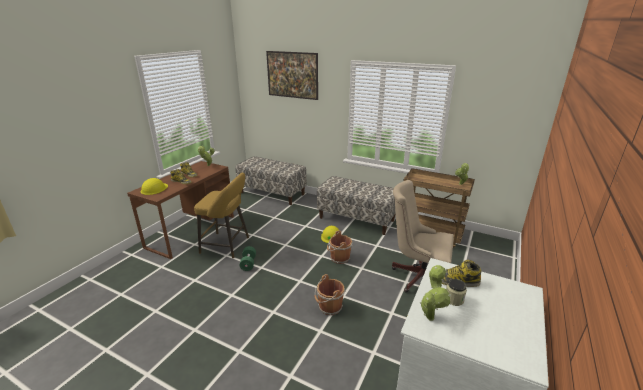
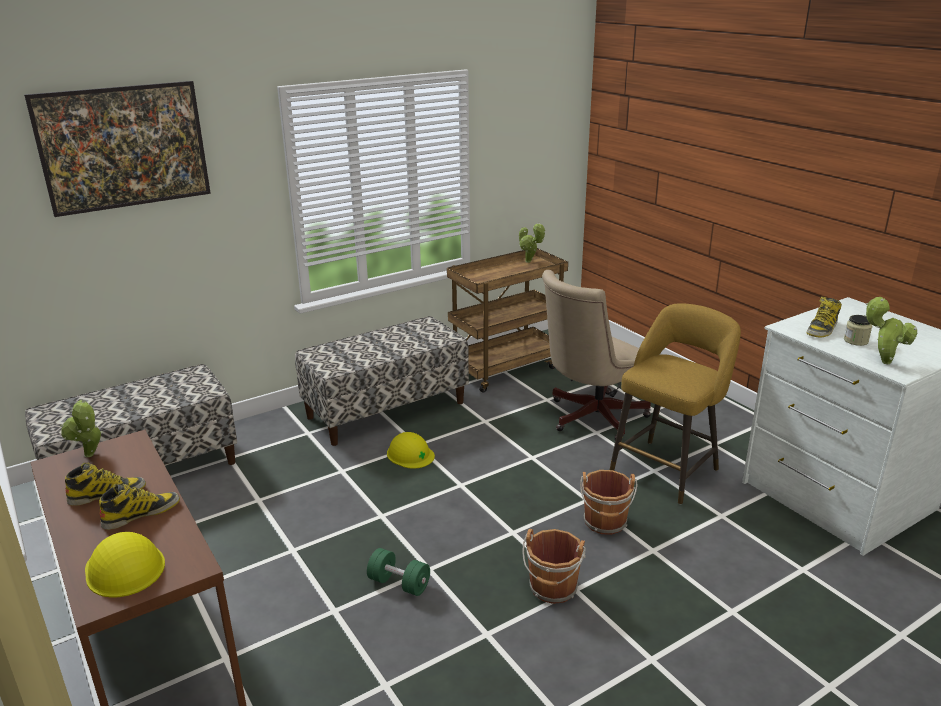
camera: 60 degrees left, 0 degrees up
yellow stool [194,172,249,258] -> yellow stool moved to [610,303,741,505]
brown bucket [327,230,353,264] -> brown bucket moved to [522,529,586,604]

